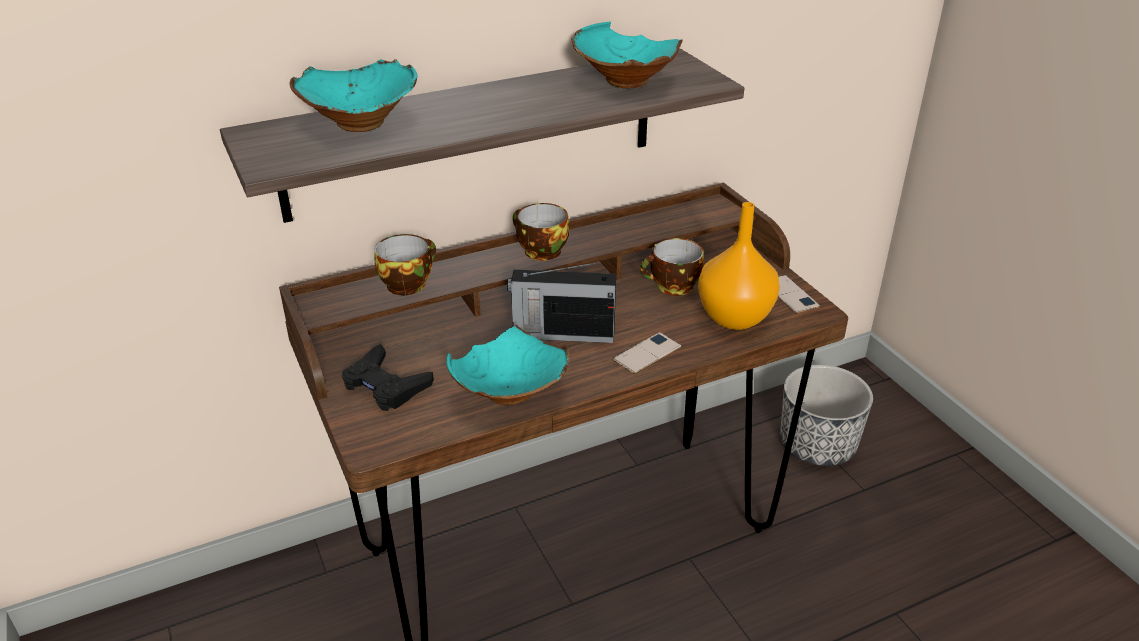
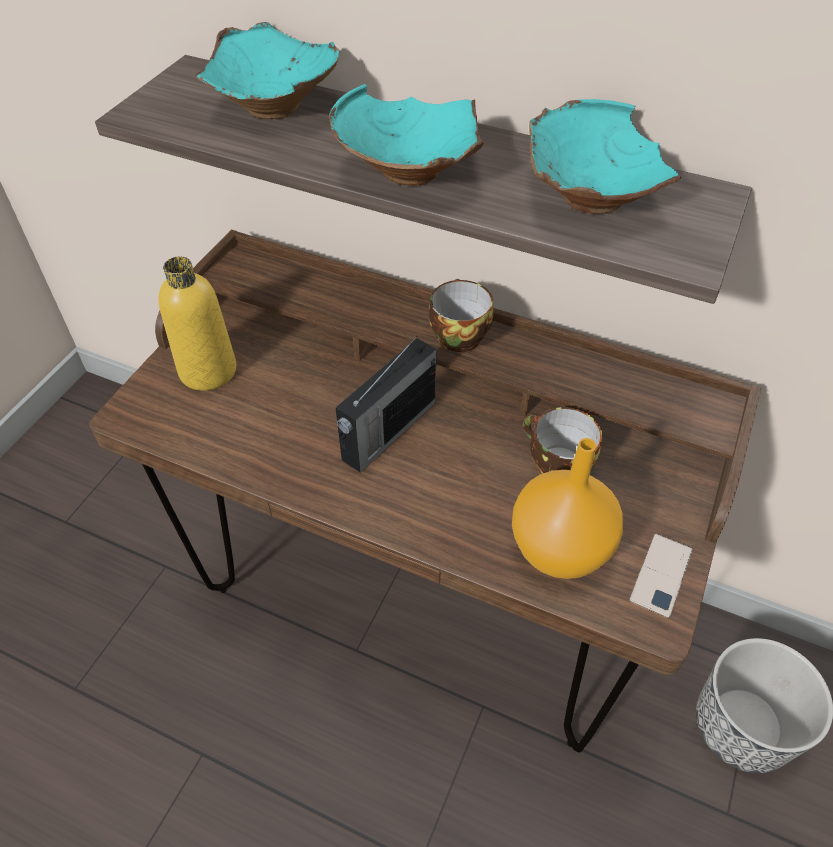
camera: 50 degrees right, 15 degrees up
black game controller [342,344,434,411] -> yellow bottle [158,256,236,391]
cup [374,234,436,295] -> none
turquoise bowl [446,325,570,405] -> turquoise bowl moved to [329,84,484,186]
radio [507,262,616,343] -> radio turned 105 degrees counterclockwise [335,336,437,473]
phone [613,332,681,374] -> none

